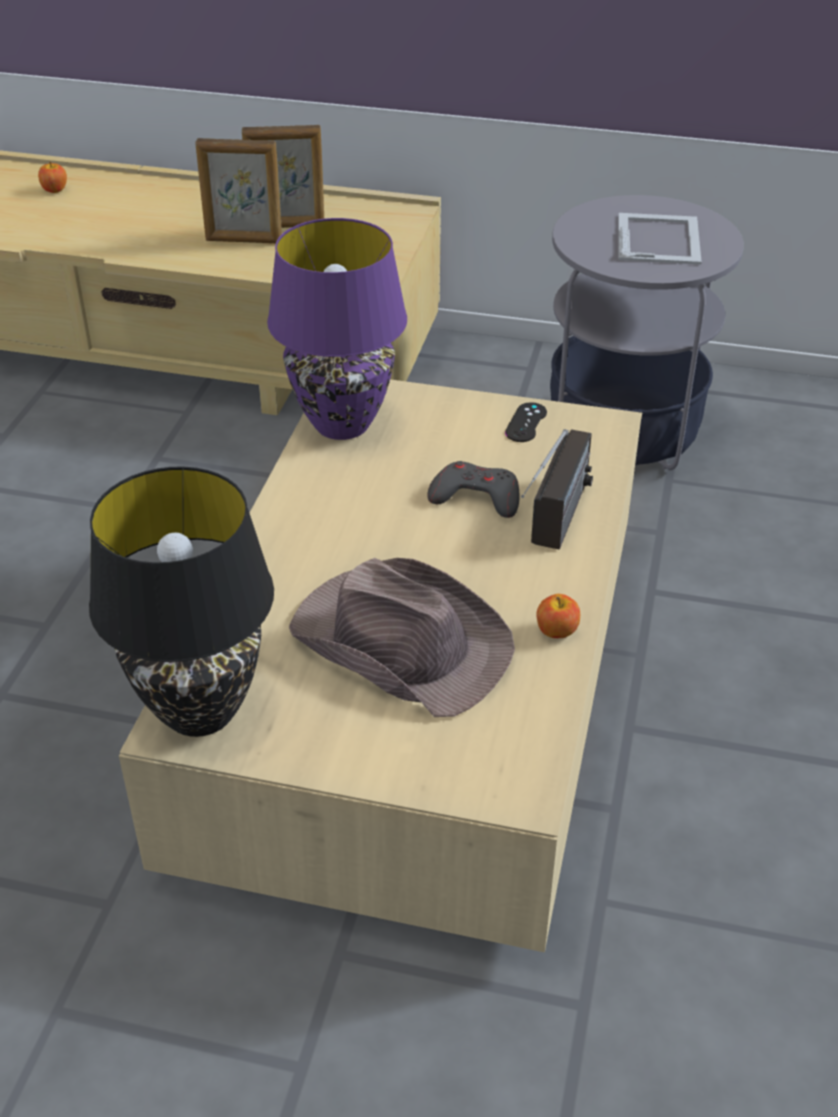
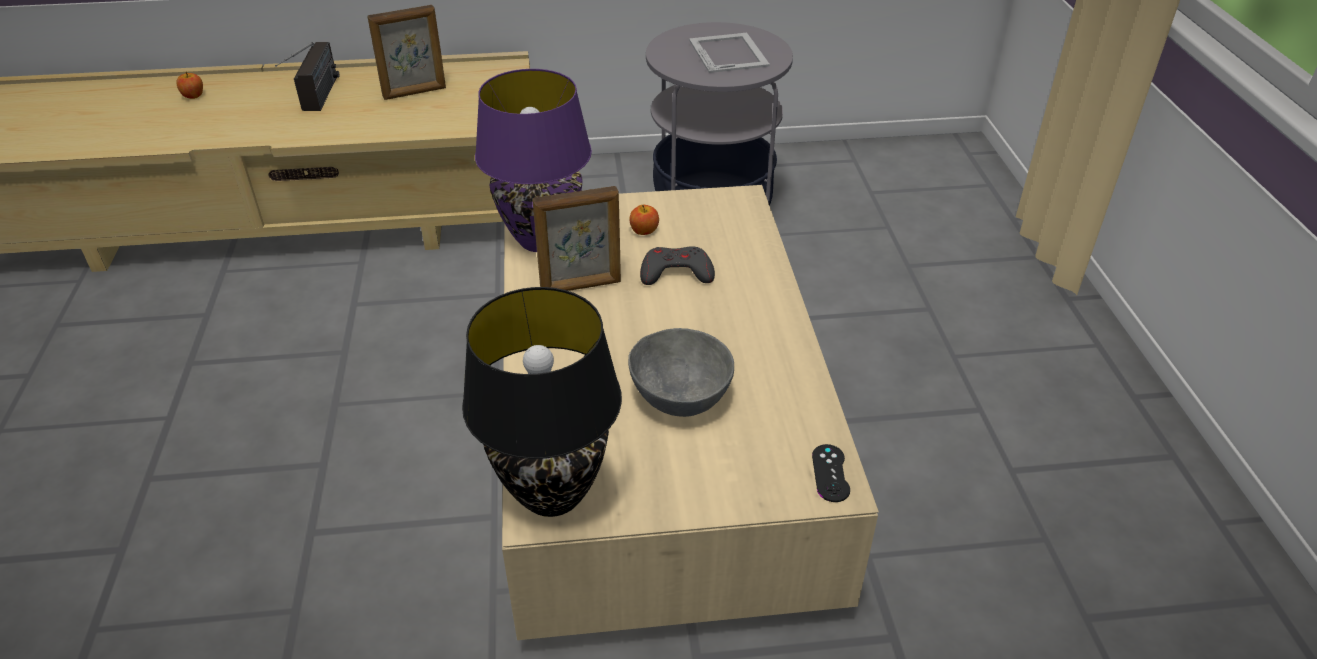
camera: 20 degrees left, 0 degrees up
picture frame [195,138,282,243] -> picture frame moved to [532,186,621,291]
brown hat [289,558,515,717] -> grey bowl [628,328,734,417]
black game controller [505,402,547,442] -> black game controller moved to [812,444,850,502]
radio [521,429,593,550] -> radio moved to [275,42,339,111]
apple [537,594,580,638] -> apple moved to [629,205,659,235]

